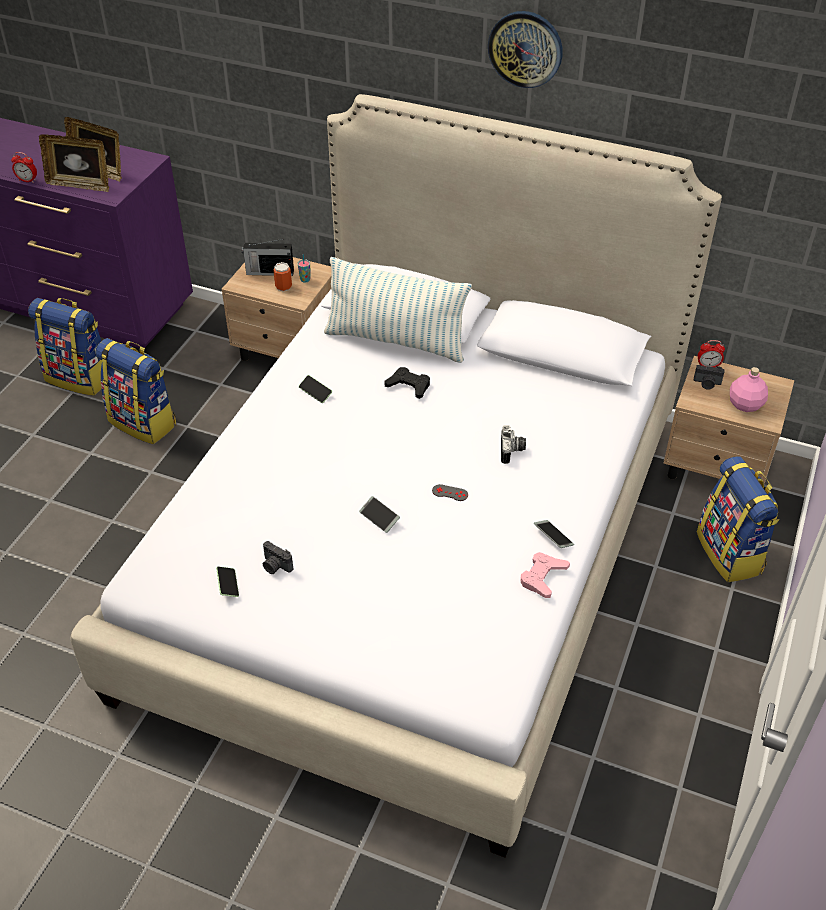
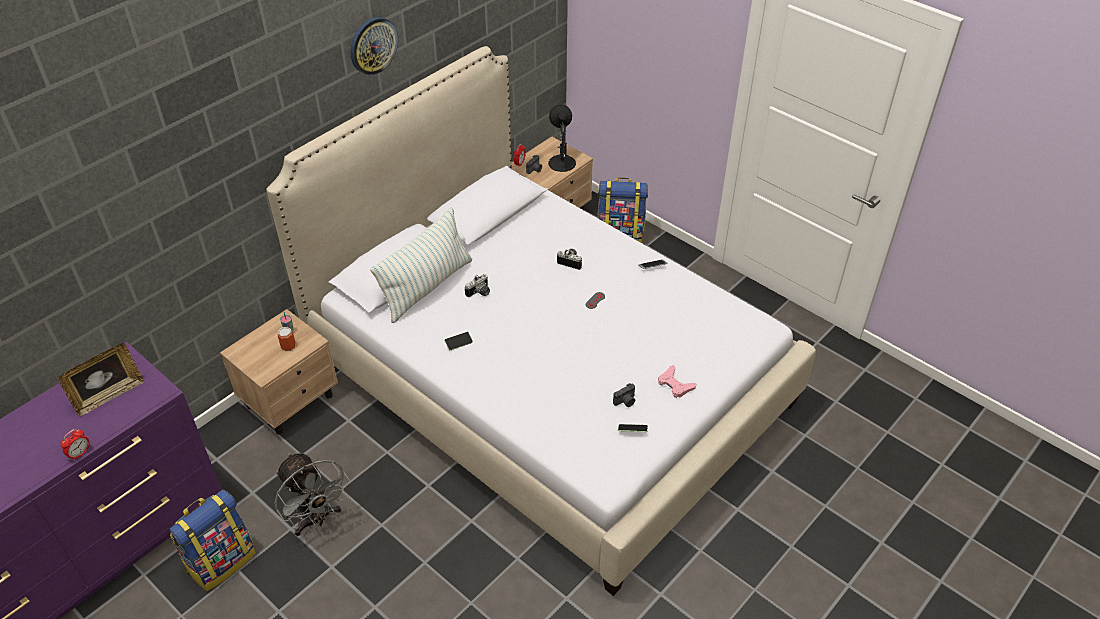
camera: 70 degrees left, 0 degrees up
picture frame [39,134,109,192] -> none
backpack [95,338,176,444] -> grey fan [274,453,350,536]
radio [242,239,294,276] -> none
phone [359,496,400,533] -> none
black game controller [384,367,430,399] -> camera [465,274,490,297]
pink game controller [520,552,570,598] -> pink game controller moved to [658,365,696,398]
pink bottle [730,367,768,412] -> black table lamp [548,104,576,172]

